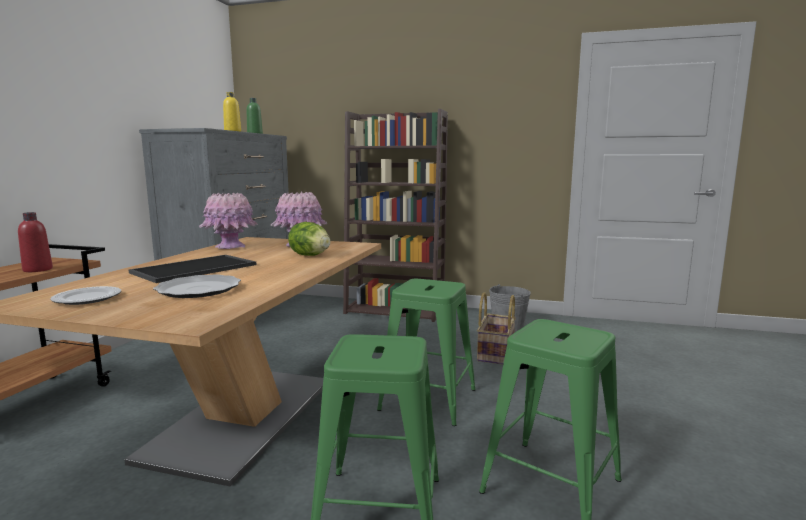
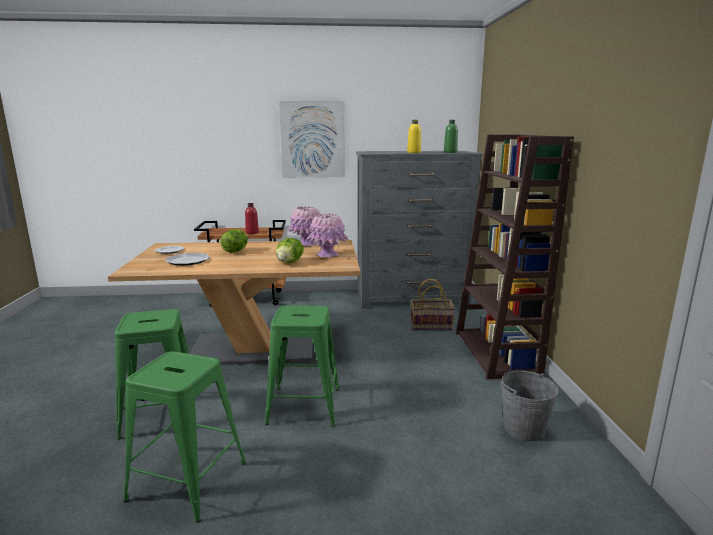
camera: 70 degrees right, 5 degrees up
tray [129,255,256,283] -> lettuce [220,229,248,253]
basket [477,292,516,365] -> basket moved to [411,279,455,330]
none -> picture [279,101,345,178]

